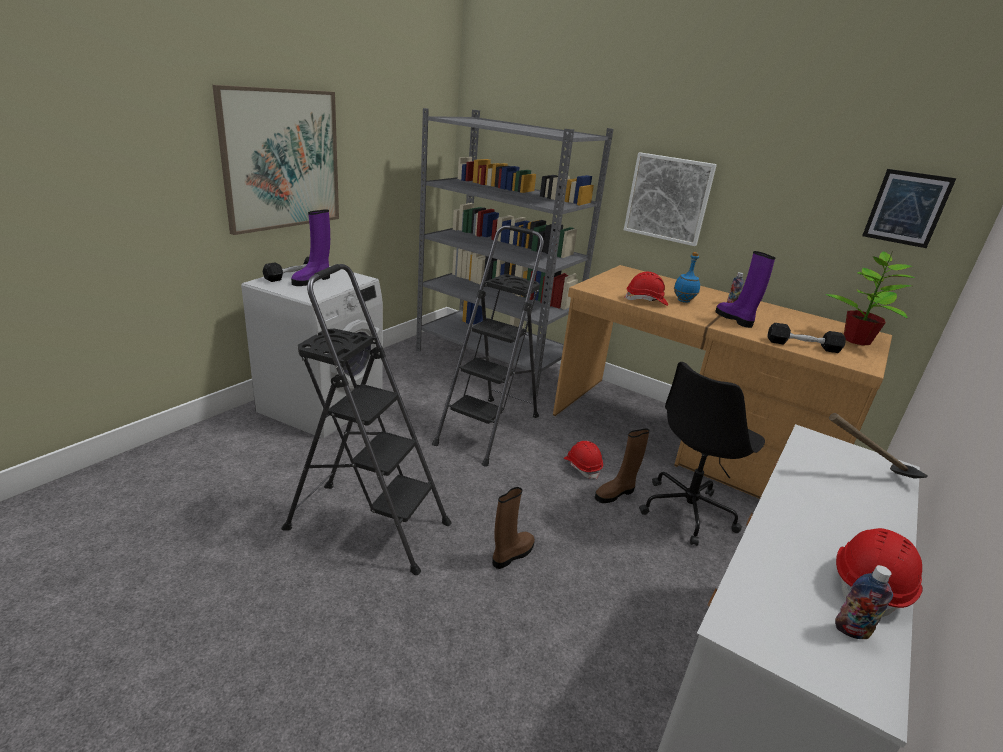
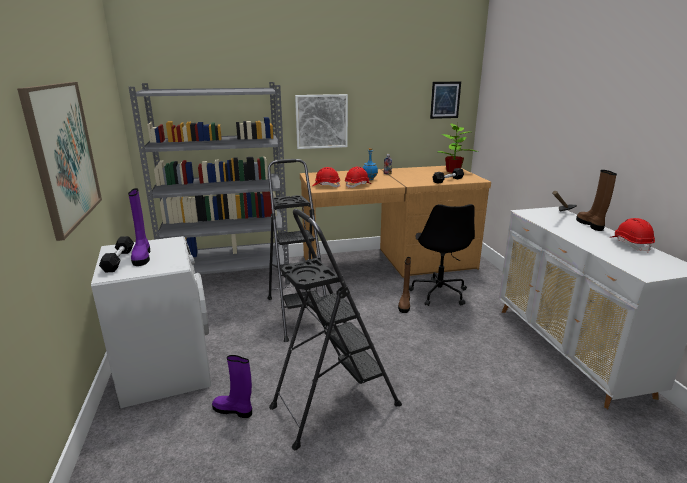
camera: 45 degrees left, 5 degrees down
brown boot [492,487,535,569] -> brown boot moved to [576,170,617,231]
red hard hat [564,441,603,479] -> red hard hat moved to [312,167,341,187]
purple boot [715,251,775,328] -> purple boot moved to [212,355,252,418]
bottle [835,565,893,639] -> none

